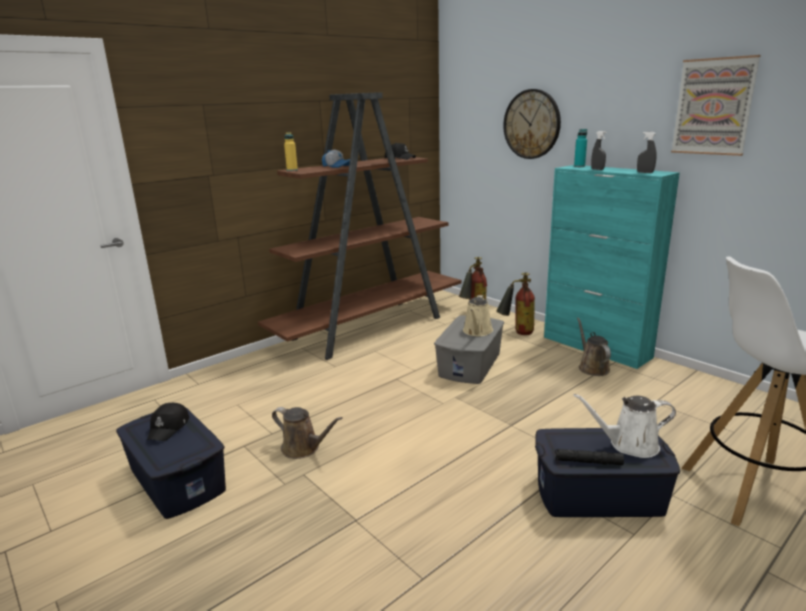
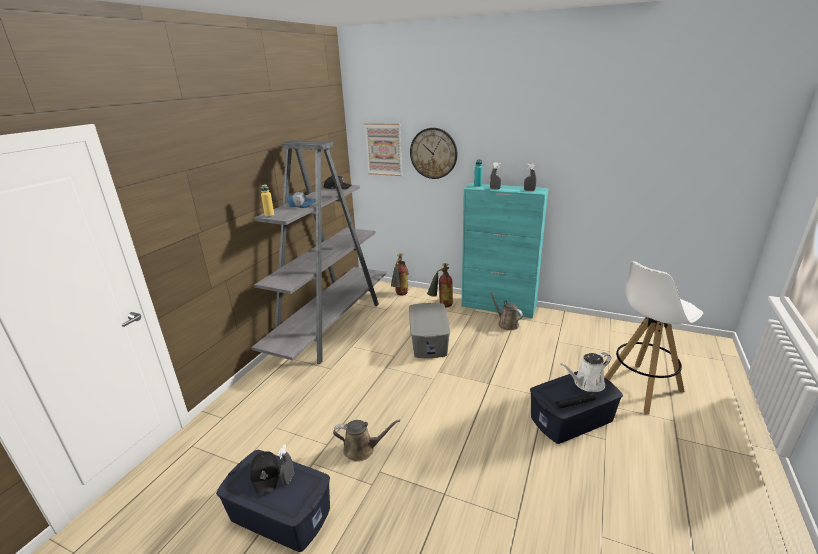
camera: 25 degrees left, 5 degrees up
brown bookcase [258,92,462,360] -> grey bookcase [251,140,386,364]
beige watering can [463,295,493,336] -> none
picture [671,55,761,156] -> picture moved to [364,123,403,176]
none -> grey spray bottle [278,444,294,485]

